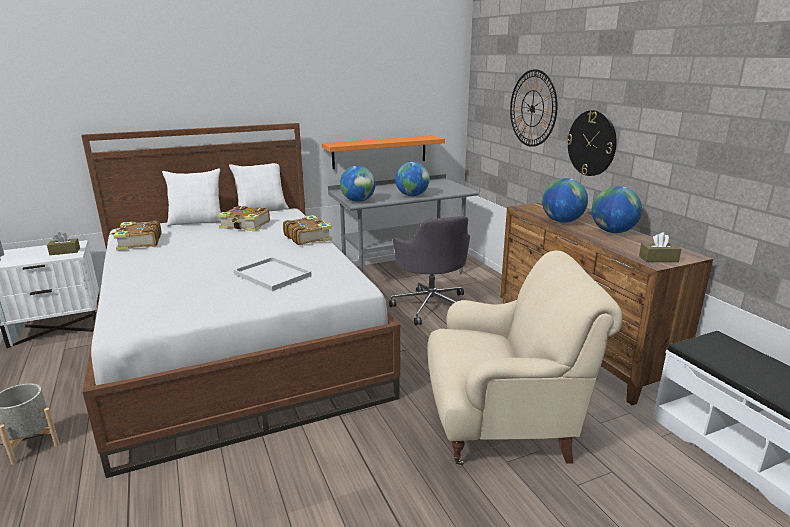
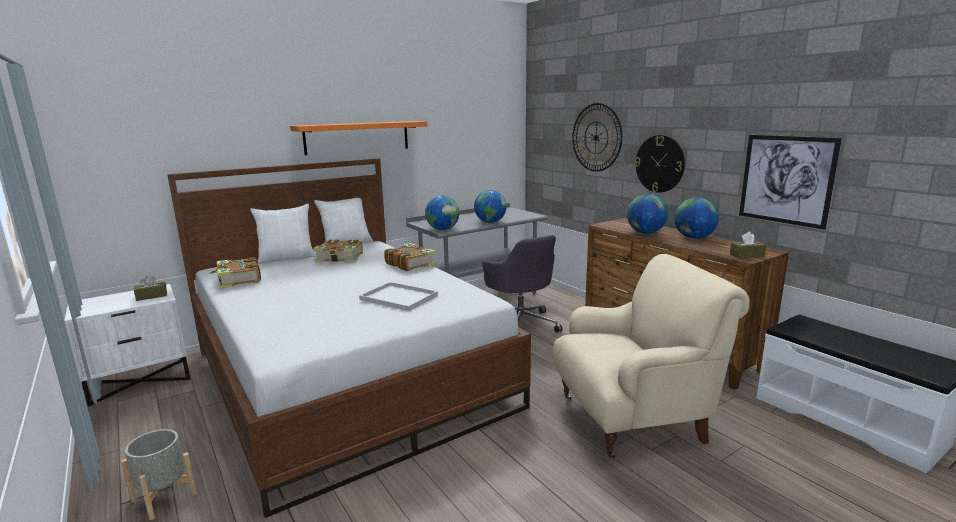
camera: 10 degrees left, 5 degrees down
orange shelf [322,135,445,169] -> orange shelf moved to [290,121,427,155]
none -> picture [739,135,842,230]

